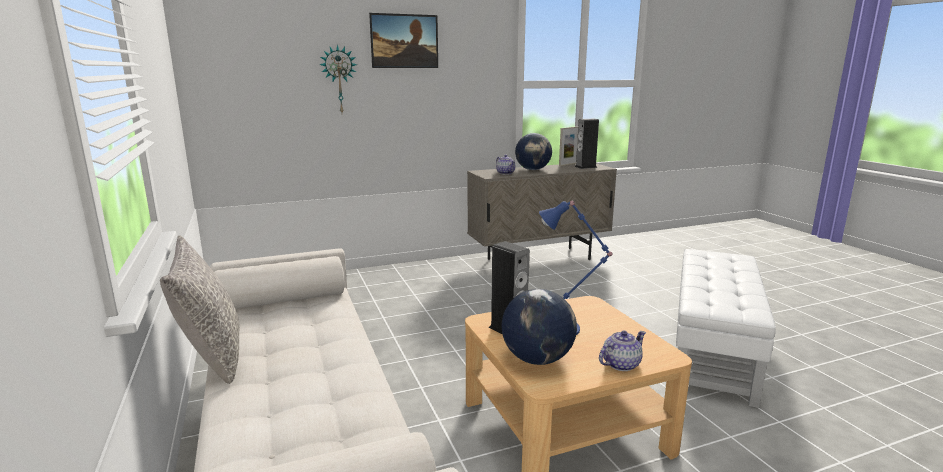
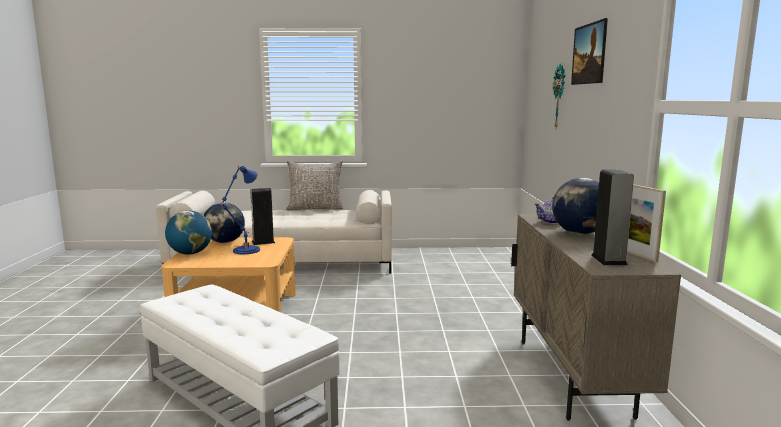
camera: 110 degrees right, 5 degrees down
teapot [599,331,646,371] -> globe [165,211,212,255]

